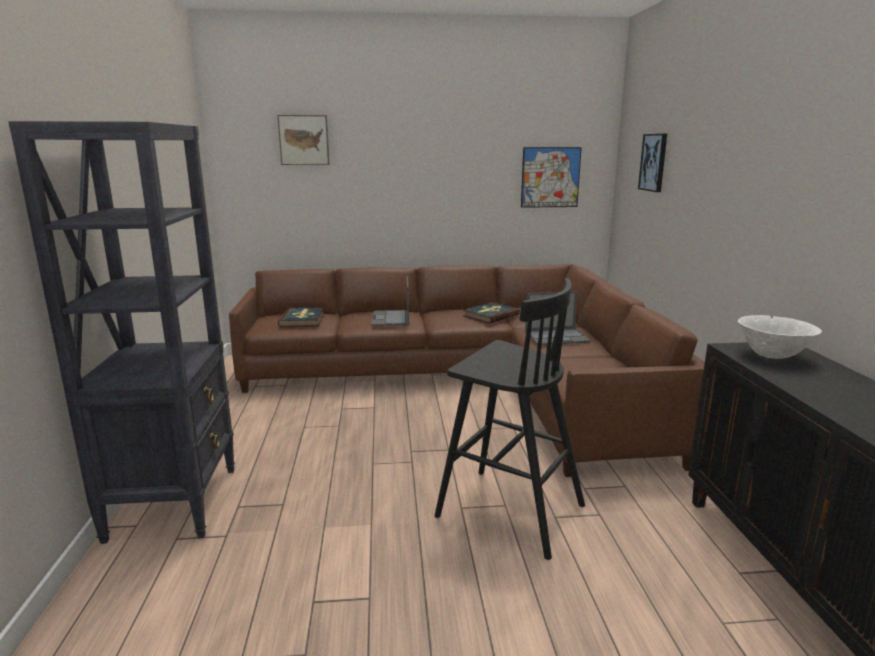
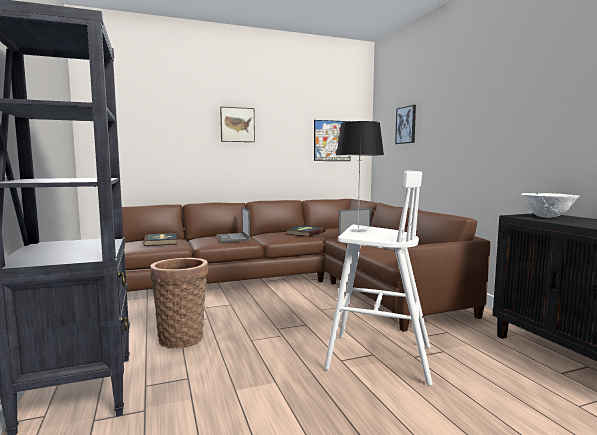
camera: 15 degrees left, 10 degrees down
picture [278,115,329,165] -> picture moved to [220,107,255,142]
black stool [435,278,585,560] -> white stool [324,170,433,385]
none -> basket [150,258,208,349]
none -> table lamp [336,121,384,232]

